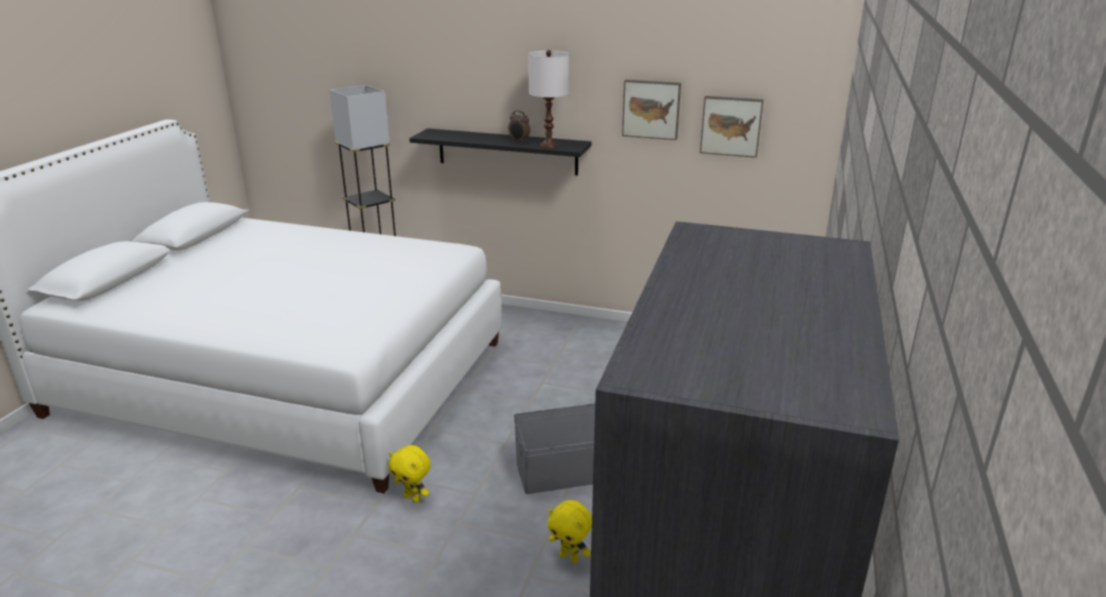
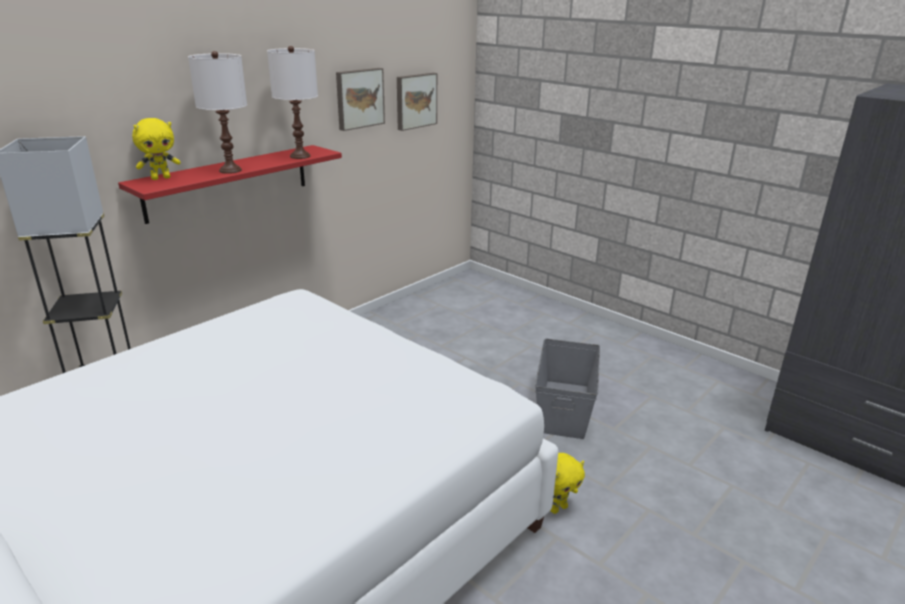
camera: 65 degrees left, 0 degrees up
black shelf [409,128,592,176] -> red shelf [118,145,342,224]
alarm clock [508,111,530,143] -> none
yellow plush toy [548,500,592,563] -> yellow plush toy moved to [132,118,181,180]
none -> white table lamp [188,51,247,174]

